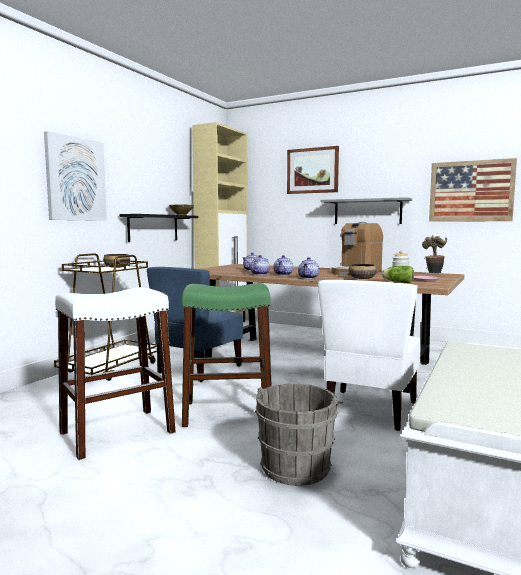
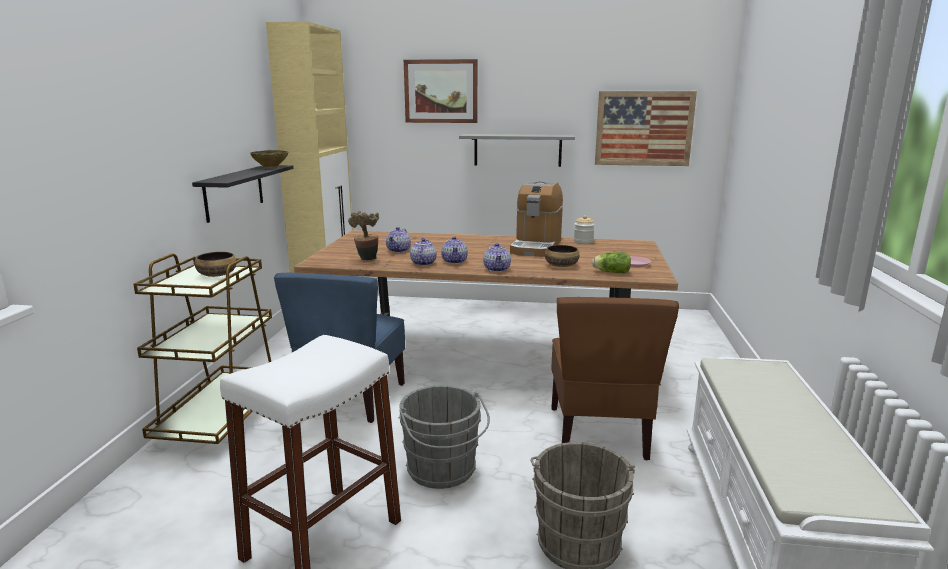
camera: 20 degrees left, 10 degrees up
picture [44,131,107,221] -> none
green stool [182,283,272,427] -> grey bucket [399,385,490,489]
white chair [318,280,421,431] -> brown chair [551,297,679,460]
potted plant [422,235,447,273] -> potted plant moved to [348,210,379,260]

